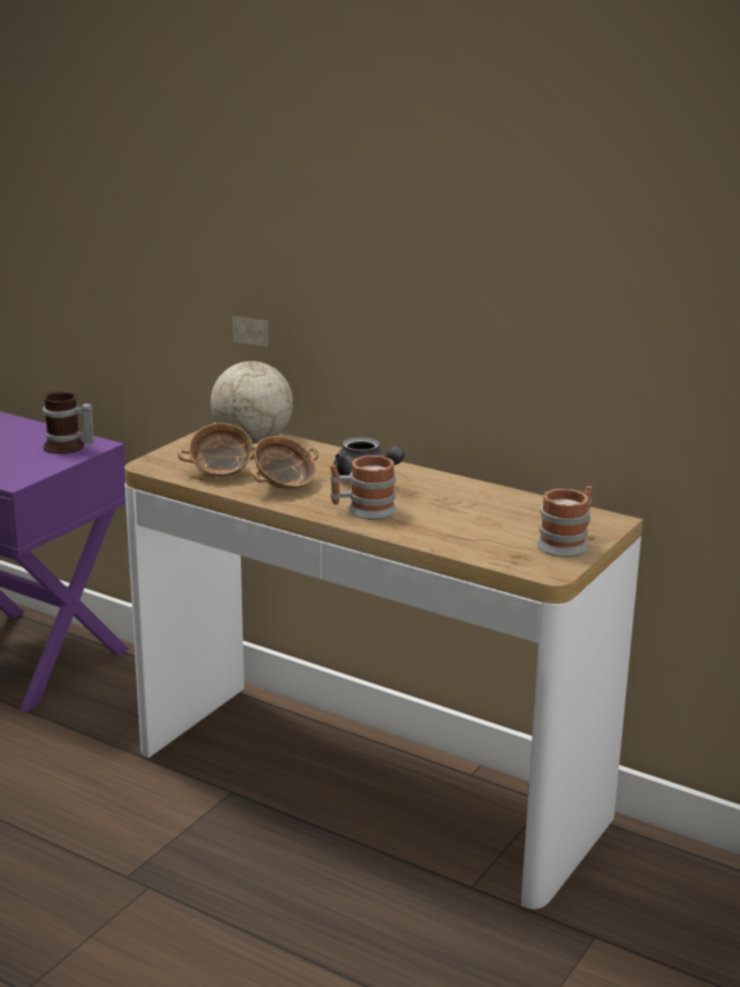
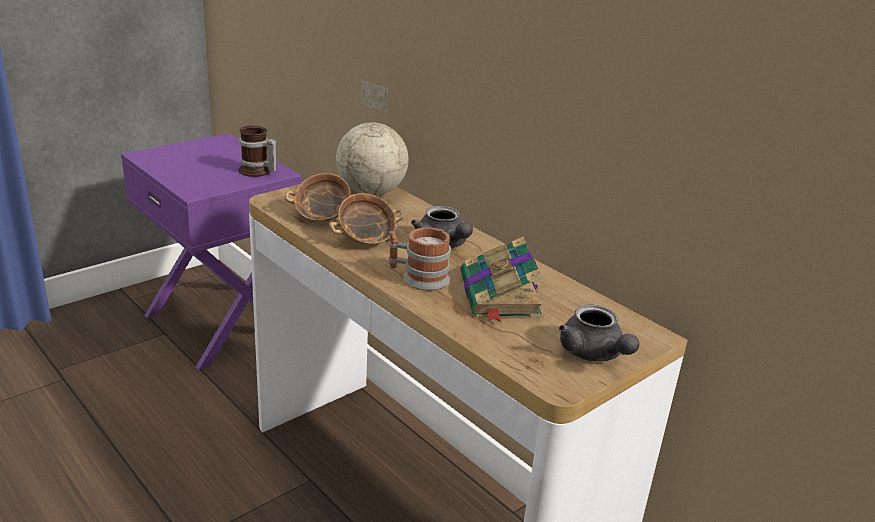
camera: 15 degrees right, 5 degrees up
mug [537,486,592,557] -> grey teapot [559,305,640,361]
none -> book [461,236,543,323]

